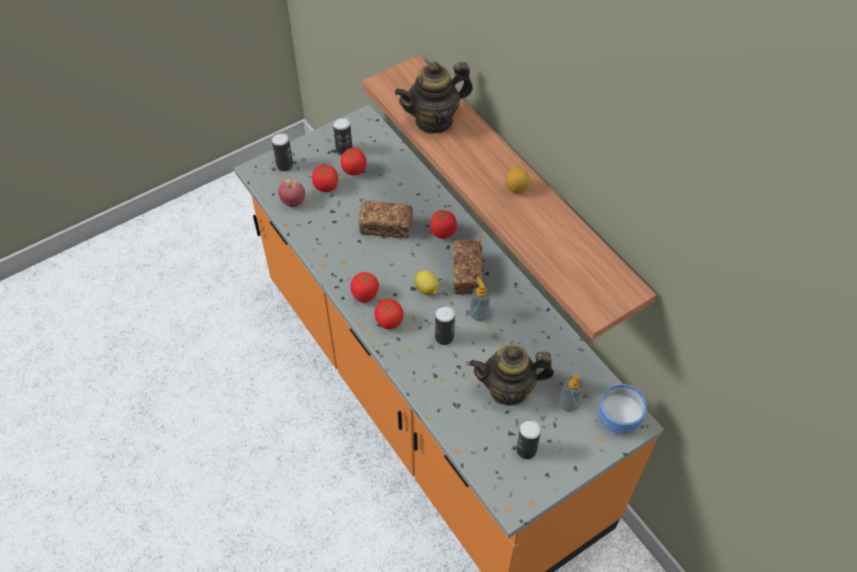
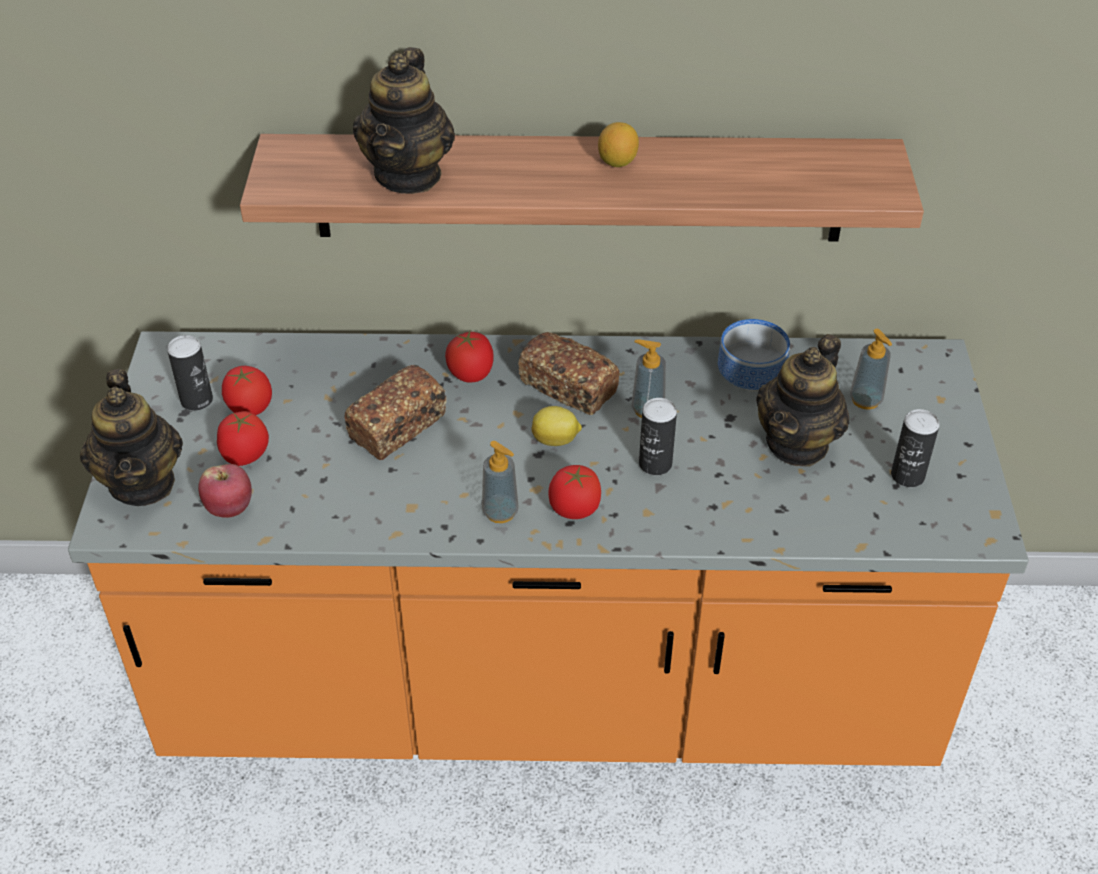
camera: 55 degrees left, 10 degrees down
can [271,133,293,171] -> teapot [80,369,183,506]
tomato [350,272,379,303] -> soap dispenser [482,441,519,523]
bowl [598,384,647,434] -> bowl moved to [718,319,790,391]

